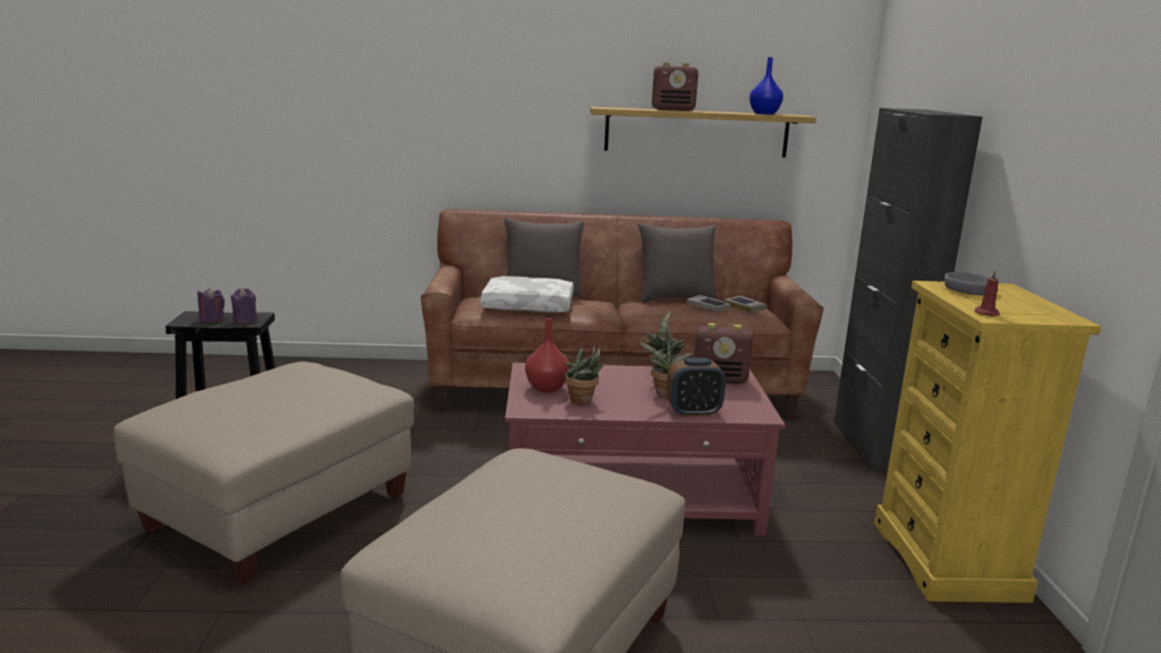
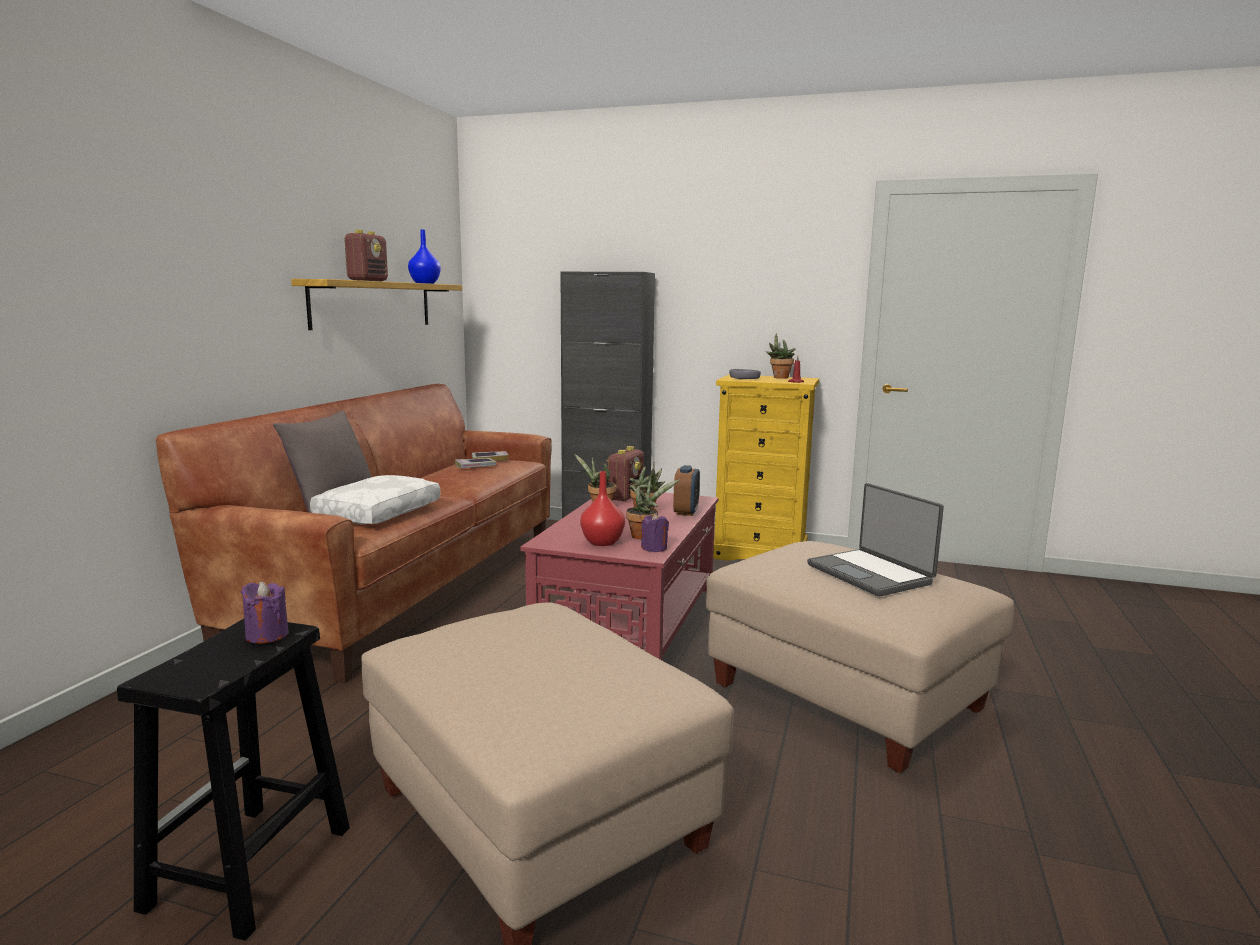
camera: 70 degrees left, 5 degrees down
purple candle [197,288,225,323] -> purple candle moved to [641,513,669,552]
grey pillow [638,224,718,303] -> none
none -> potted plant [766,333,795,379]
none -> laptop [807,483,944,596]

